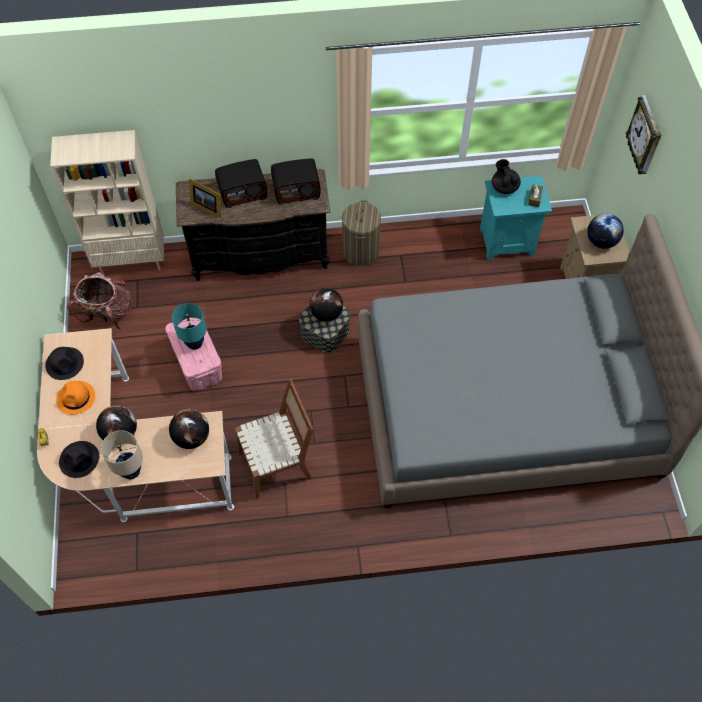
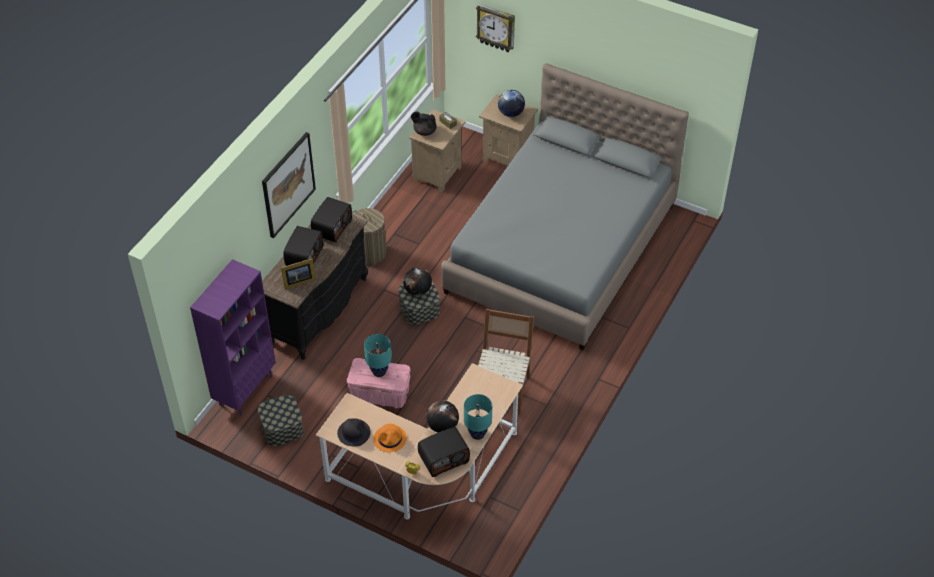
camera: 55 degrees left, 10 degrees down
beige bookcase [50,130,164,275] -> purple bookcase [190,259,276,415]
black hat [59,441,99,478] -> radio [418,427,470,477]
backpack [67,272,132,329] -> storage box [258,395,304,446]
beige table lamp [101,430,143,479] -> turquoise table lamp [464,394,492,440]
globe [169,409,209,449] -> none
turquoise nightstand [480,176,552,260] -> beige nightstand [409,109,466,192]
none -> picture [262,132,316,238]

